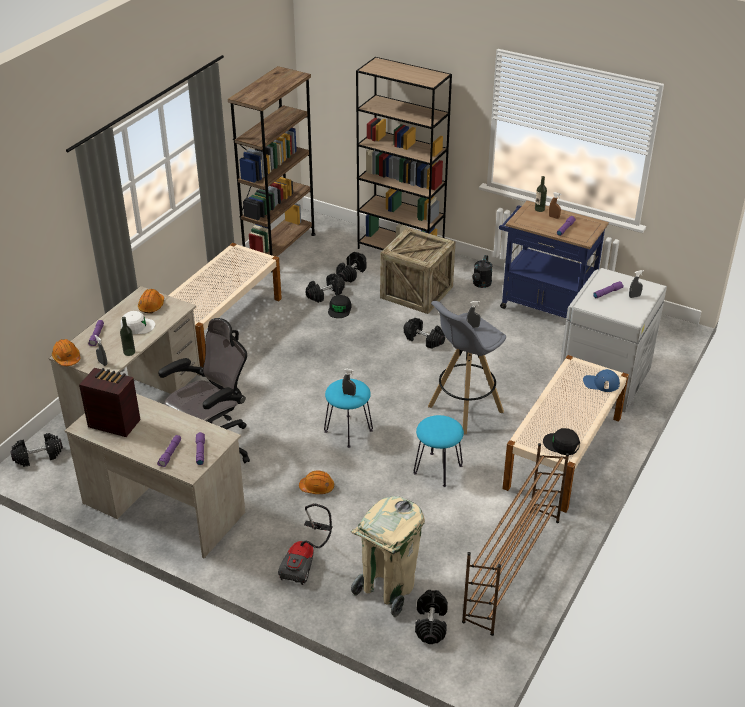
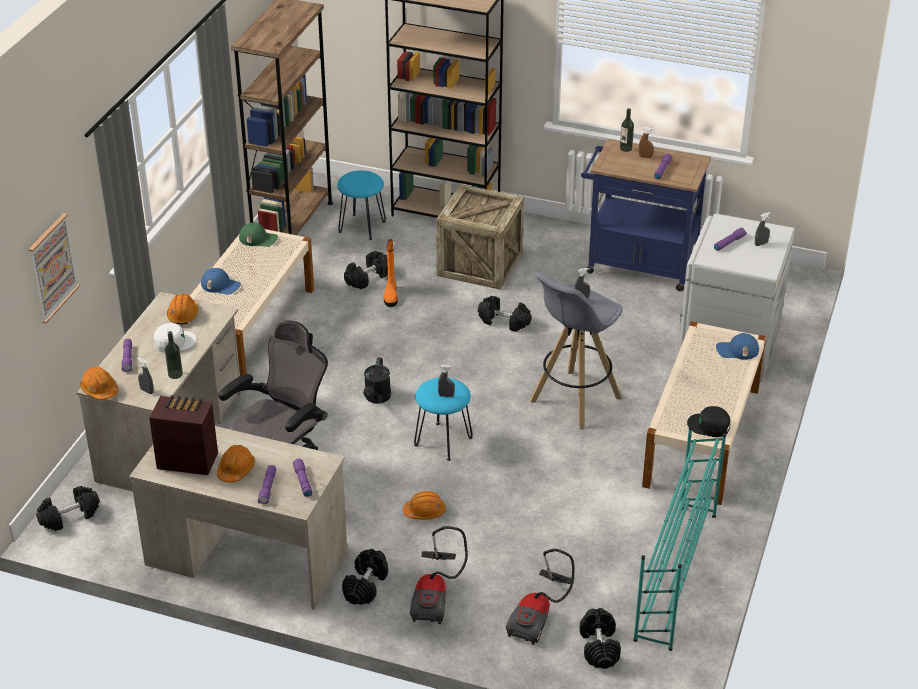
camera: 10 degrees left, 0 degrees up
black cap [328,295,351,318] -> orange boot [384,239,398,307]
black dumbbell [336,252,367,282] -> black dumbbell moved to [342,549,388,605]
beige trash can [351,496,425,617] -> vacuum cleaner [506,548,575,645]
turquoise stool [414,415,464,487] -> turquoise stool moved to [337,170,386,240]
brown shoe rack [462,443,569,636] -> turquoise shoe rack [633,426,726,651]
black watering can [472,255,493,288] -> black watering can moved to [363,357,391,404]
none -> picture [28,213,80,324]
none -> blue cap [201,268,241,295]
none -> orange hard hat [217,445,255,483]
none -> green cap [239,223,278,247]

